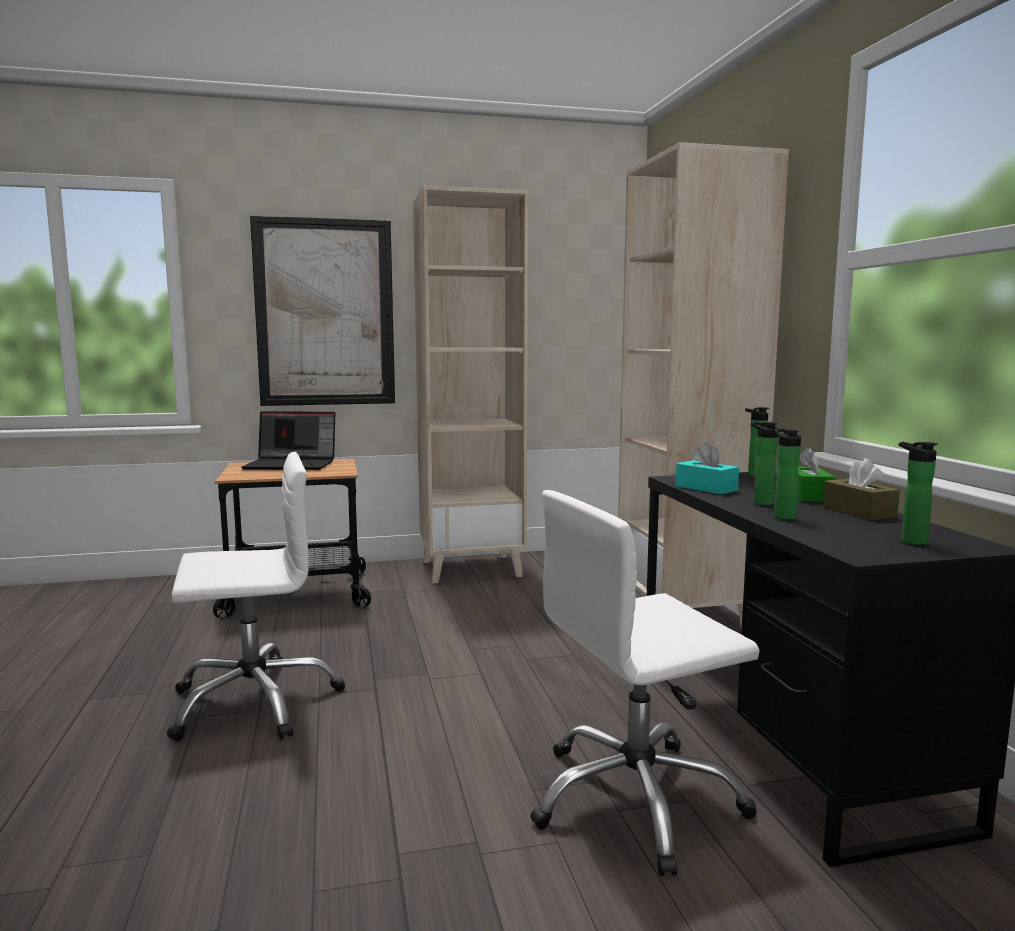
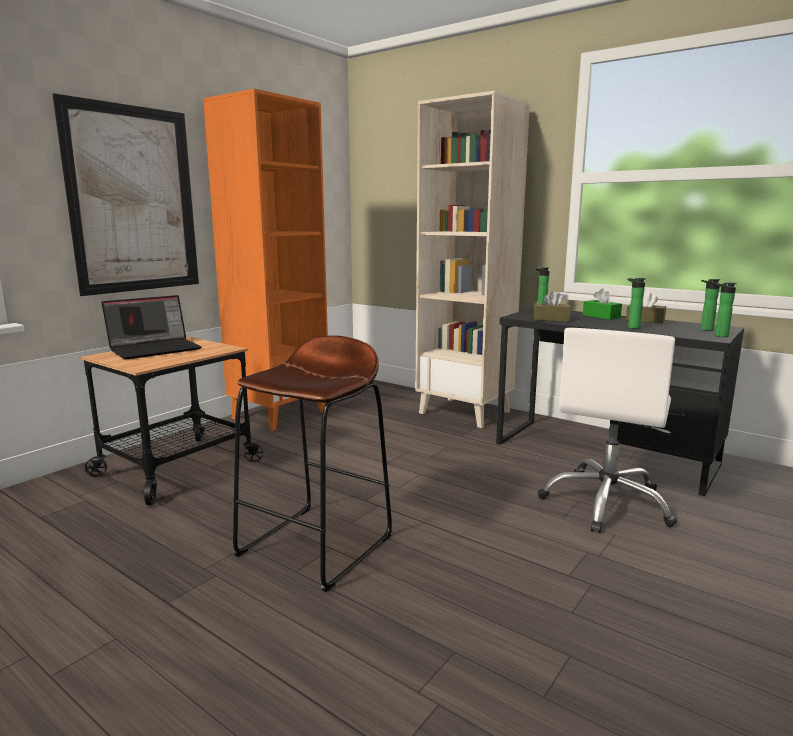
camera: 40 degrees left, 5 degrees up
white office chair [167,452,345,741] -> brown stool [233,335,392,592]
beige bookcase [413,186,528,583] -> orange bookcase [203,89,328,431]
turquoise tissue box [676,442,739,494] -> brown tissue box [534,291,571,322]
bottle [751,422,778,506] -> bottle moved to [715,282,737,337]

